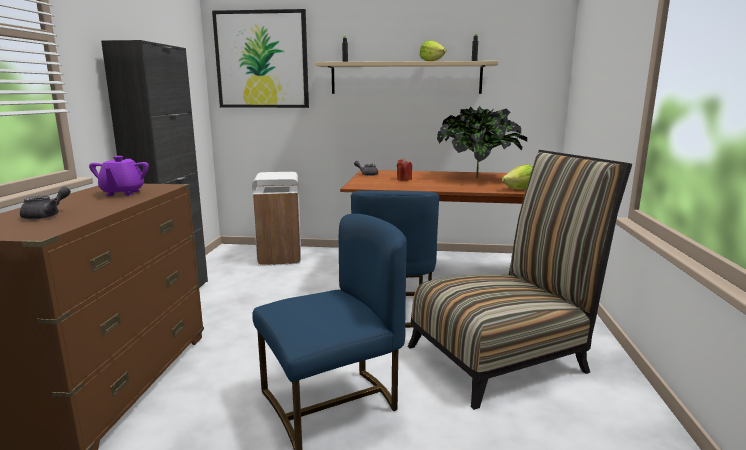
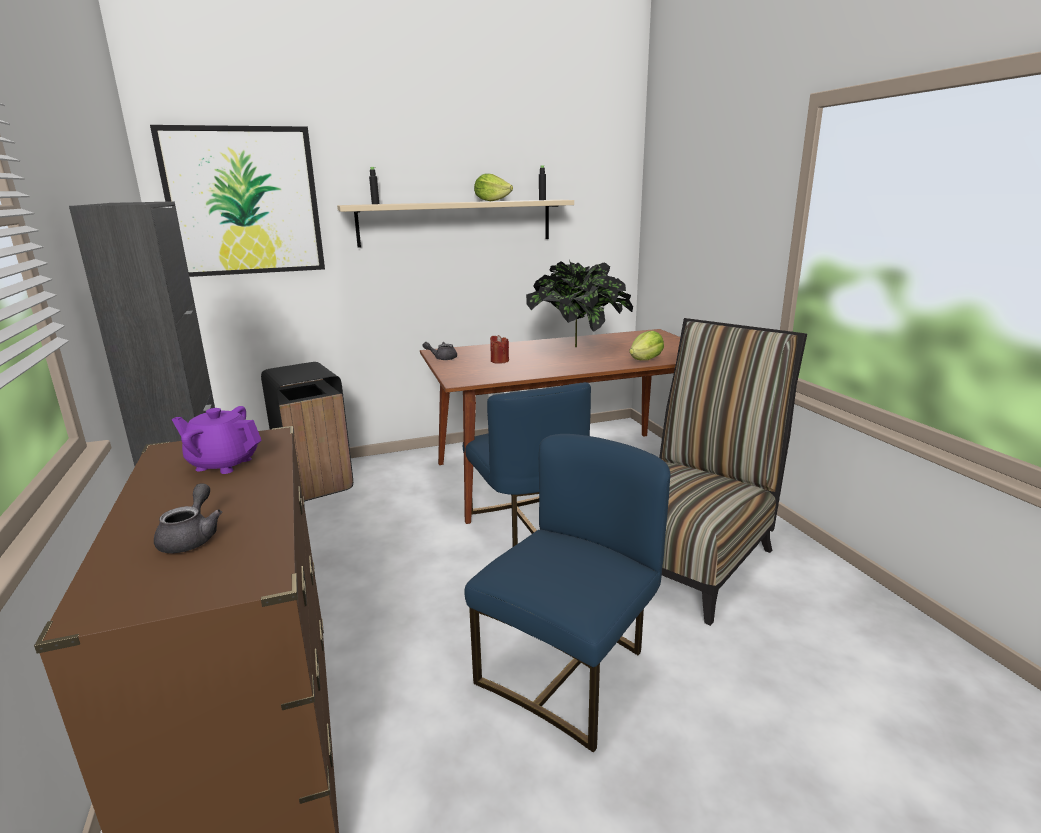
camera: 25 degrees left, 5 degrees up
purple teapot [89,156,149,196] -> purple teapot turned 135 degrees clockwise [172,406,262,474]
white trash can [252,172,301,265] -> black trash can [261,362,353,501]

